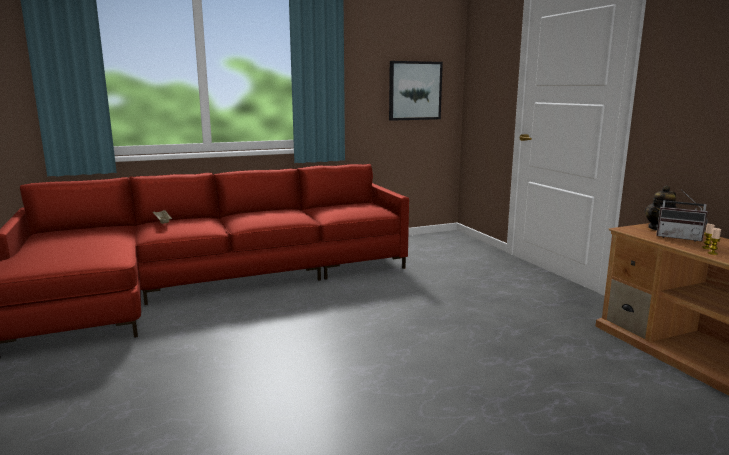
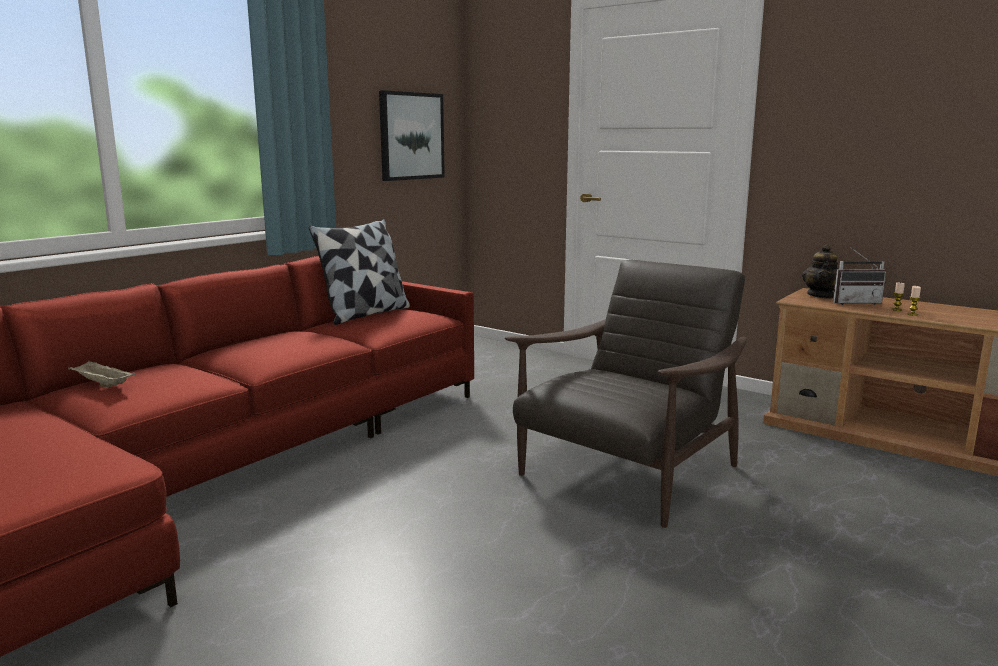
camera: 30 degrees left, 0 degrees up
none -> pillow [309,219,410,325]
none -> brown armchair [505,260,747,528]

